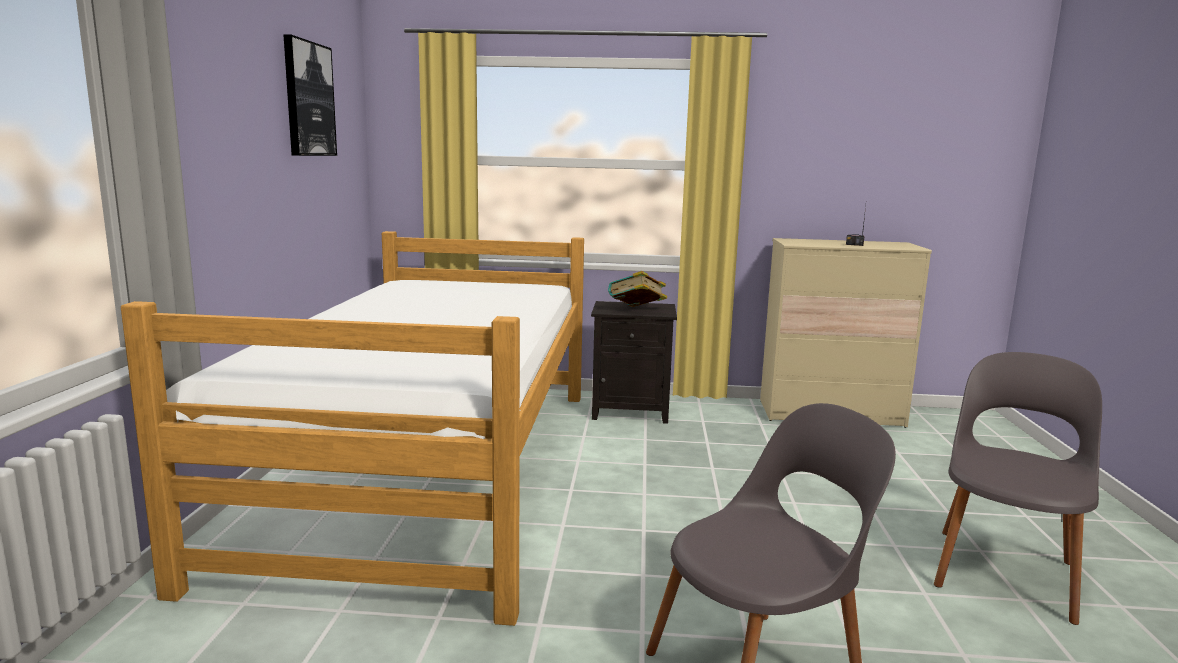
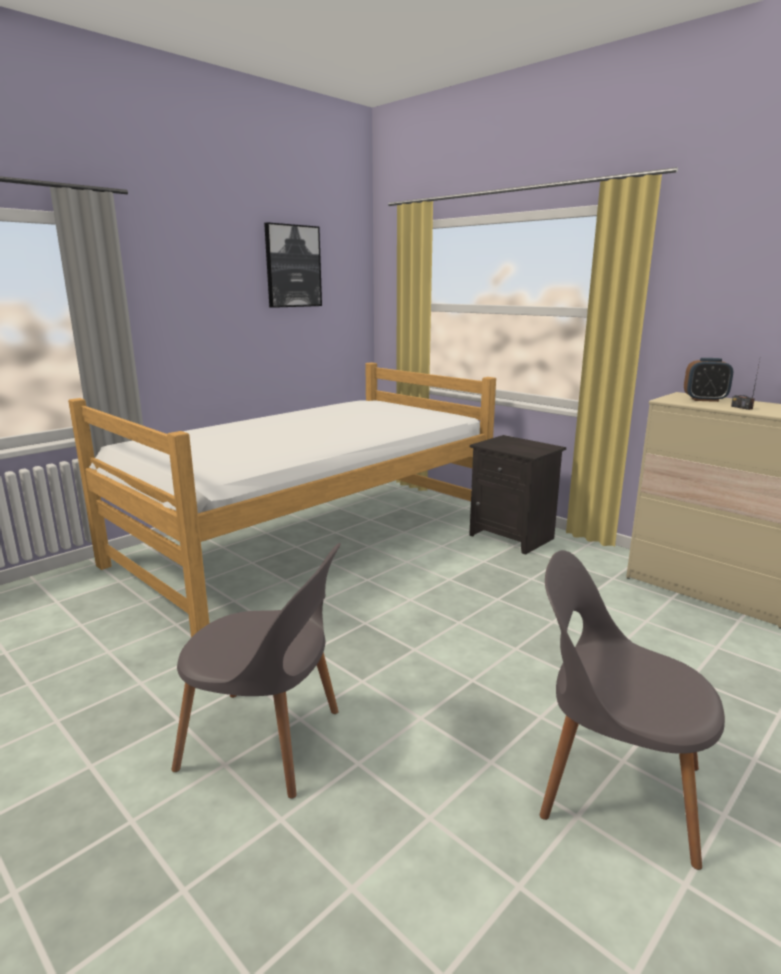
camera: 40 degrees right, 5 degrees up
book [608,271,667,307] -> none
grey chair [934,352,1102,625] -> grey chair turned 135 degrees counterclockwise [540,550,725,870]
none -> alarm clock [684,358,733,402]

